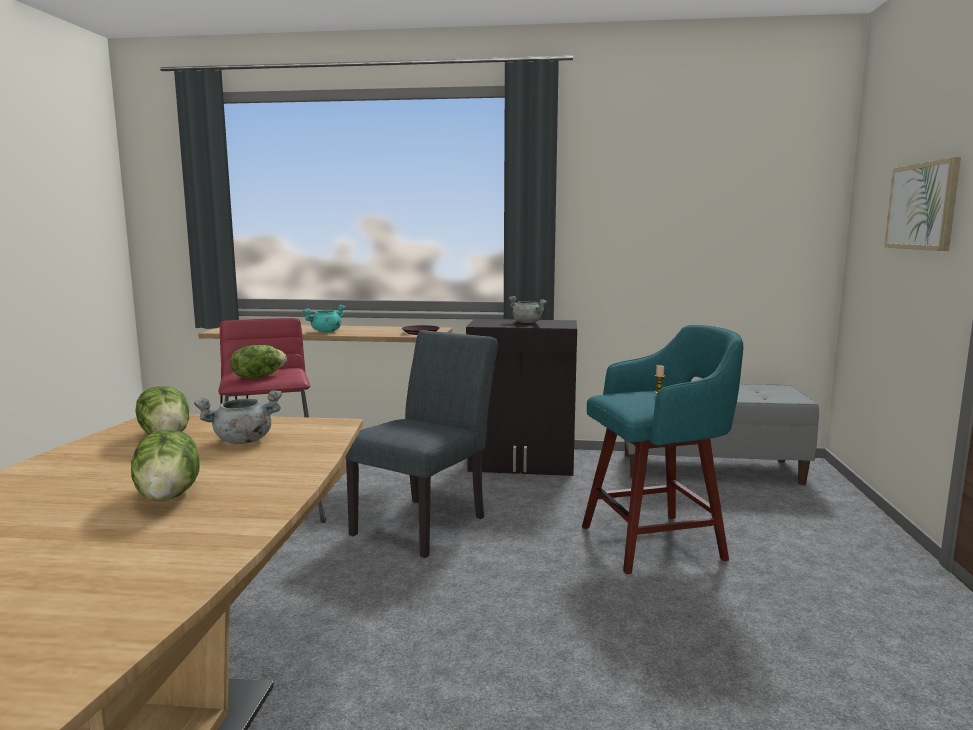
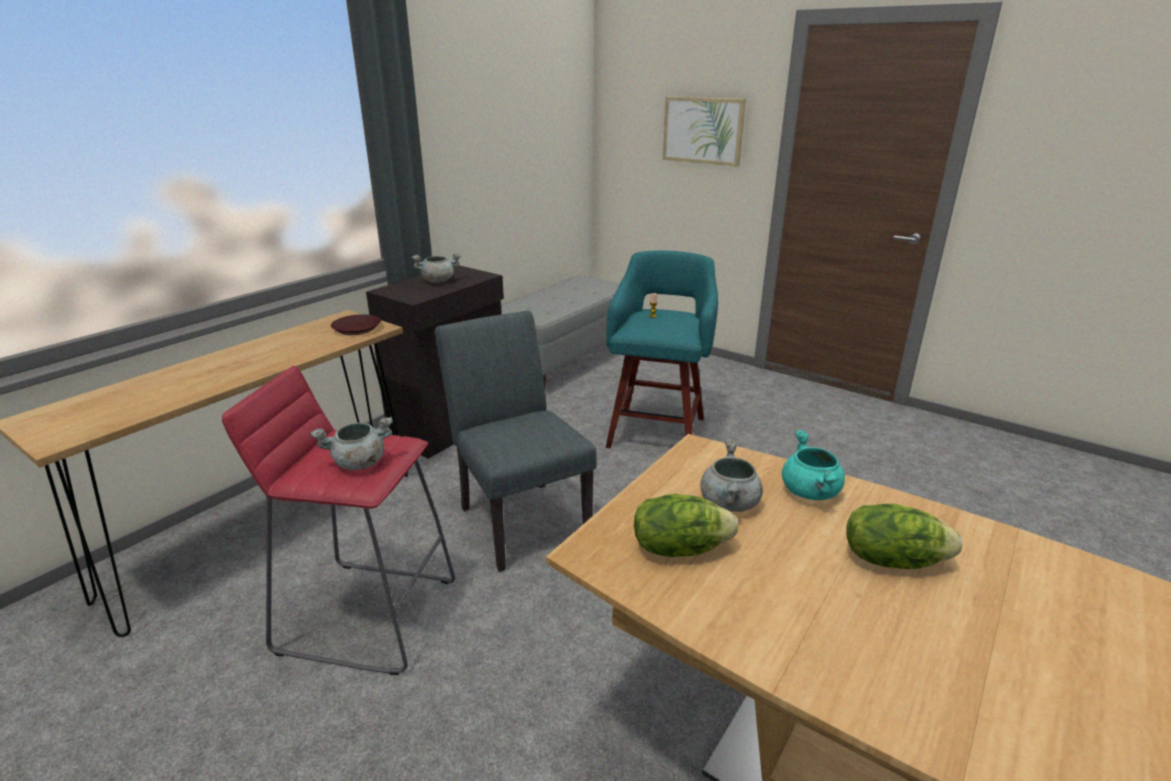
camera: 60 degrees left, 15 degrees up
lettuce [230,345,287,378] -> grey cooking pot [311,417,393,470]
turquoise cooking pot [303,305,345,333] -> turquoise cooking pot moved to [782,430,845,500]

